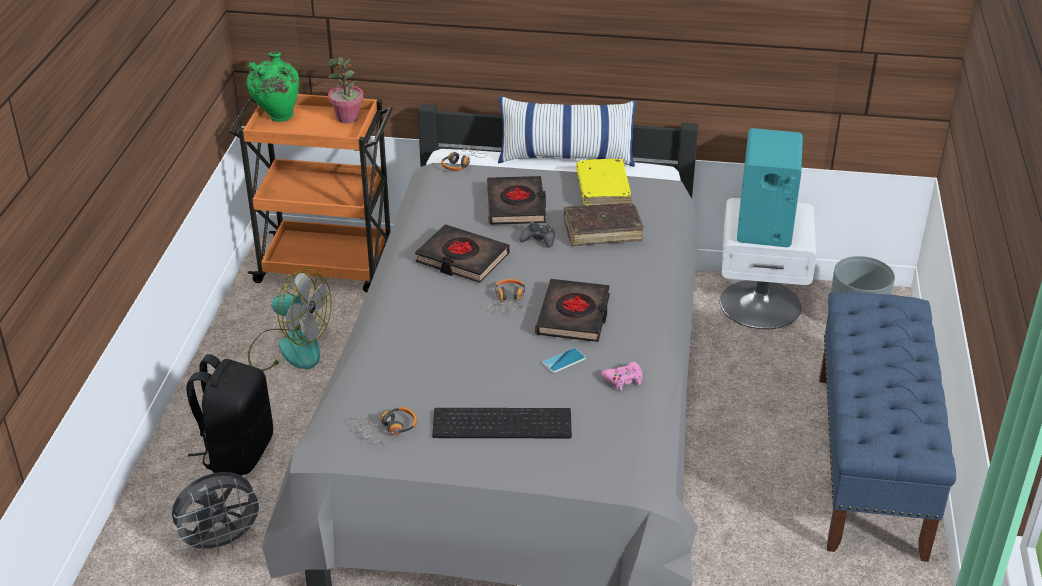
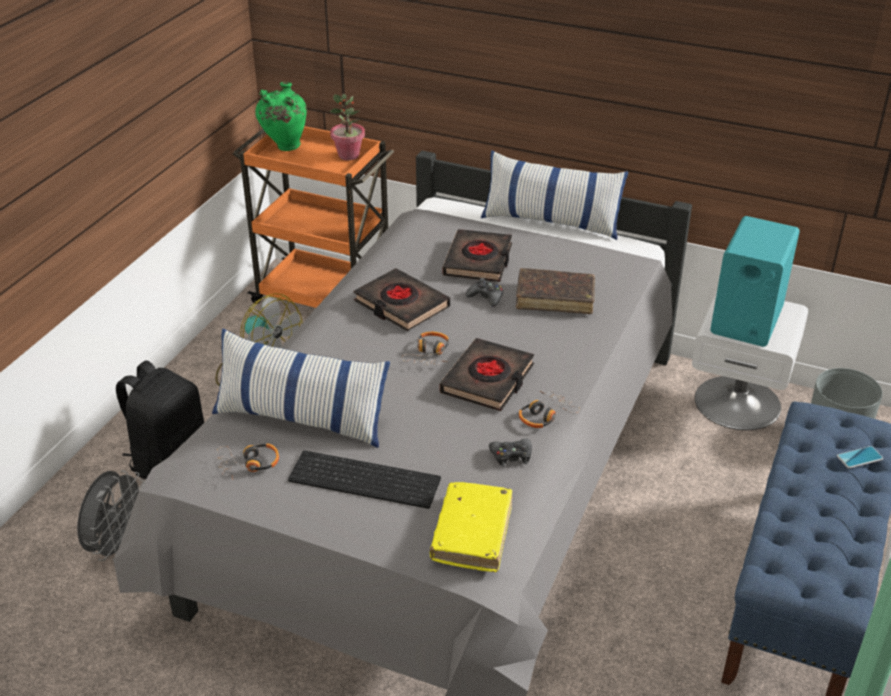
camera: 15 degrees right, 0 degrees up
grey fan [171,472,266,556] -> grey fan turned 60 degrees counterclockwise [77,470,144,561]
headphones [441,146,487,171] -> headphones moved to [519,391,580,428]
phone [542,348,586,373] -> phone moved to [837,446,883,468]
yellow book [576,159,632,205] -> yellow book moved to [430,482,513,572]
pink game controller [601,362,643,390] -> black game controller [489,439,532,467]
none -> pillow [212,329,390,448]

